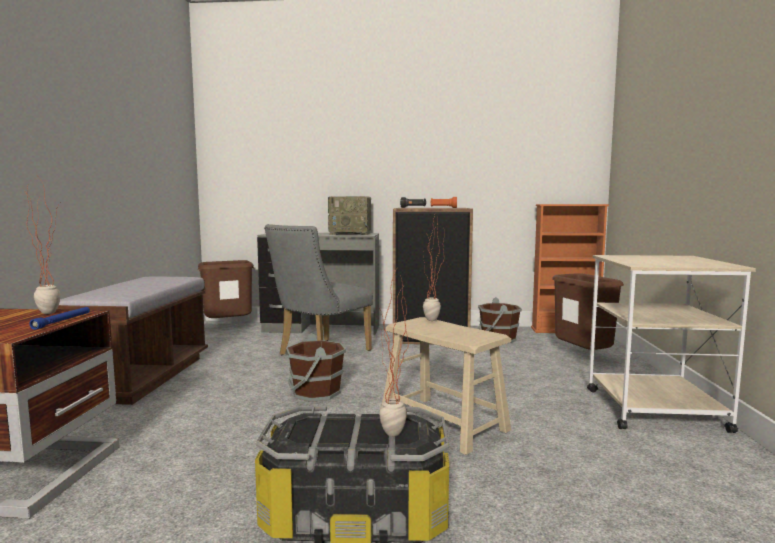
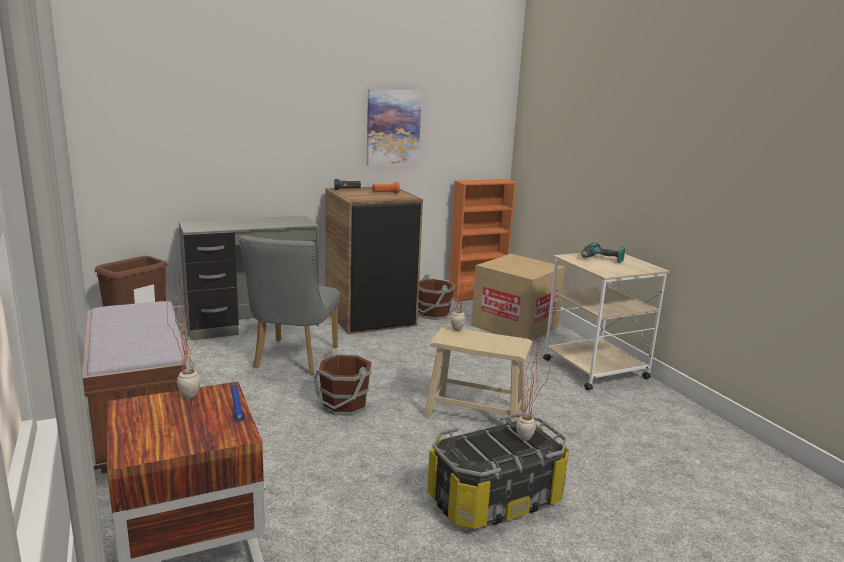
camera: 30 degrees left, 10 degrees up
radio [328,197,371,235] -> none
brown trash can [552,273,624,350] -> cardboard box [471,254,565,341]
none -> picture [367,89,422,166]
none -> power drill [581,242,625,263]

